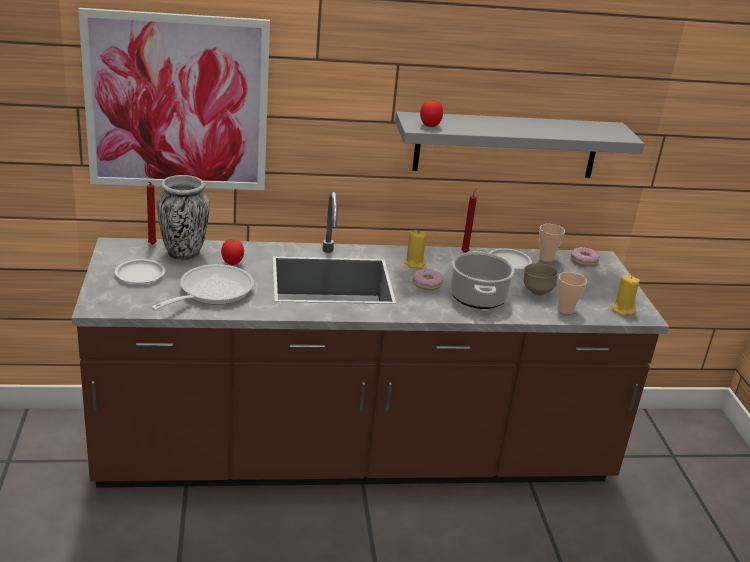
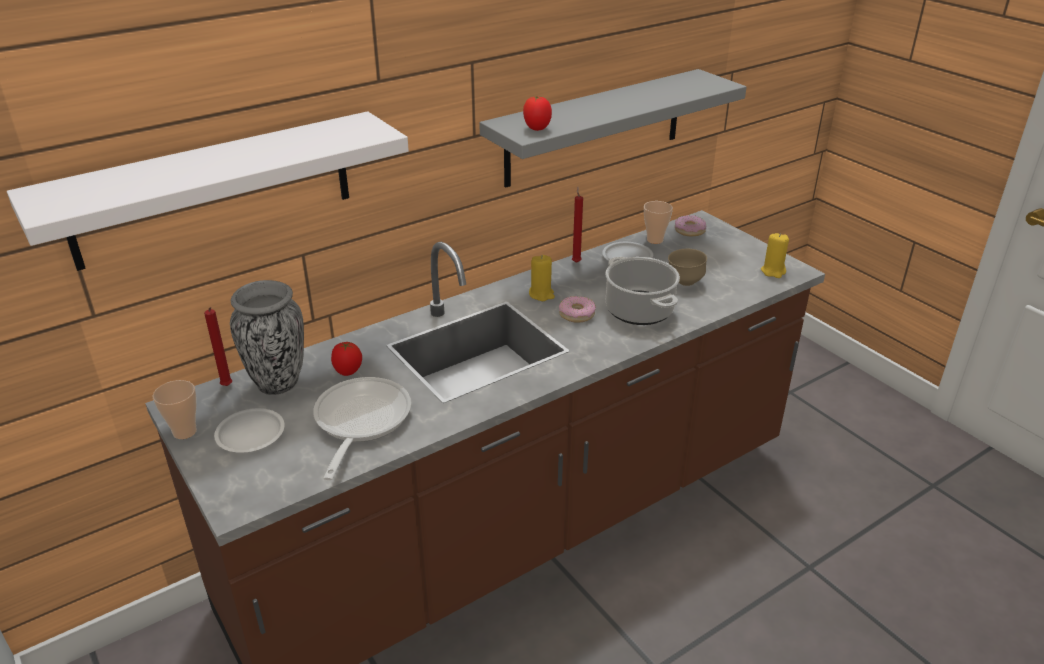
camera: 25 degrees left, 5 degrees up
picture [78,8,270,190] -> white shelf [7,111,409,271]
cup [558,272,587,314] -> cup moved to [153,380,197,439]

